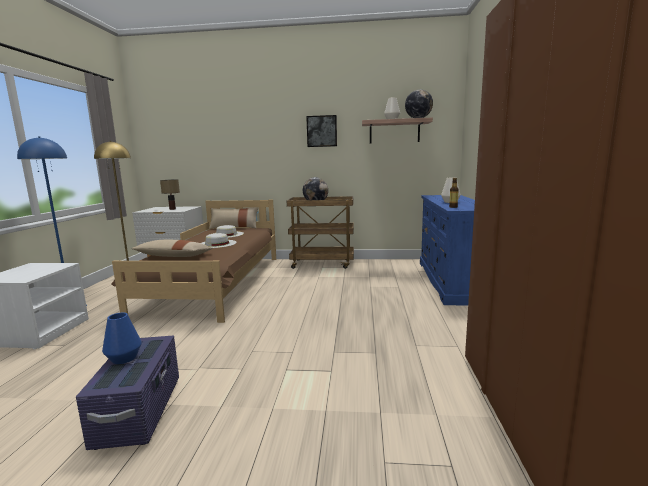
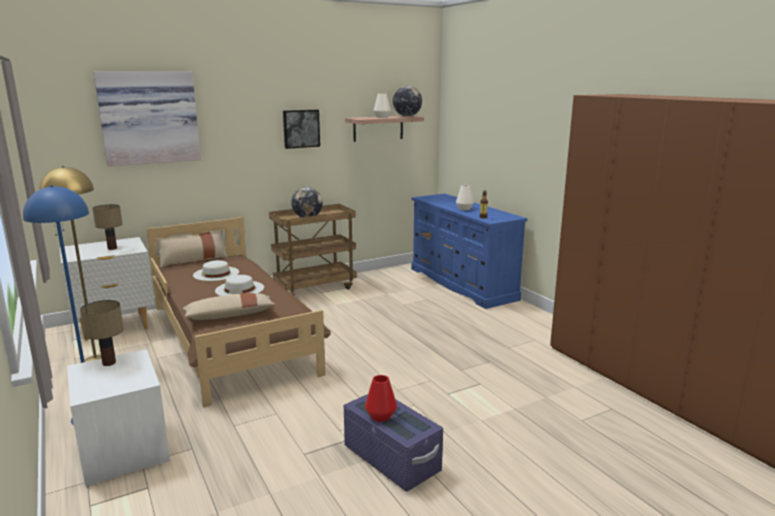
camera: 35 degrees left, 5 degrees up
blue vase [102,313,142,364] -> red vase [365,375,397,422]
none -> table lamp [80,300,124,366]
none -> picture [94,72,201,166]

